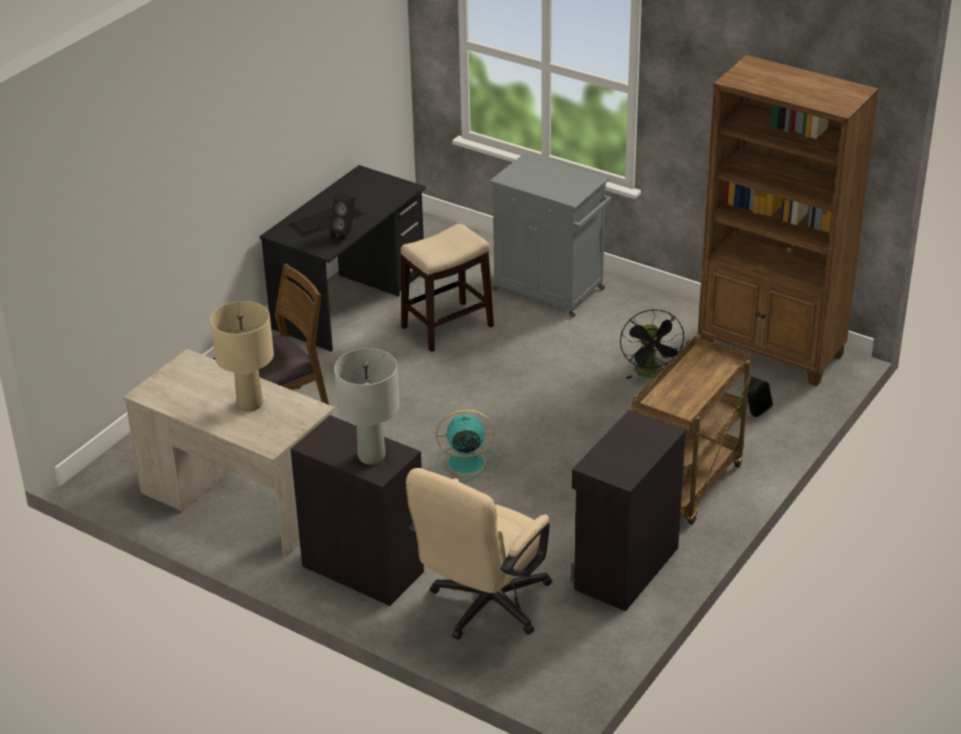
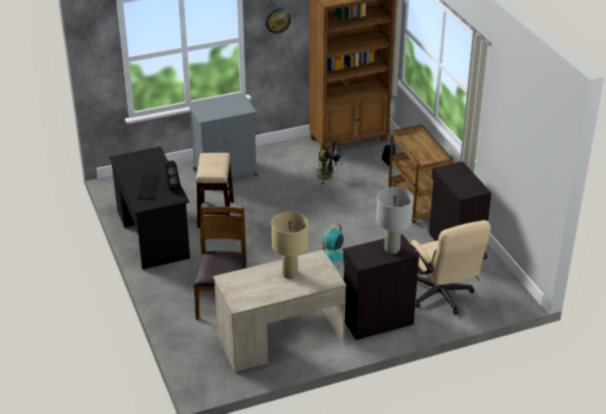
camera: 55 degrees left, 0 degrees up
none -> wall clock [265,8,291,34]

